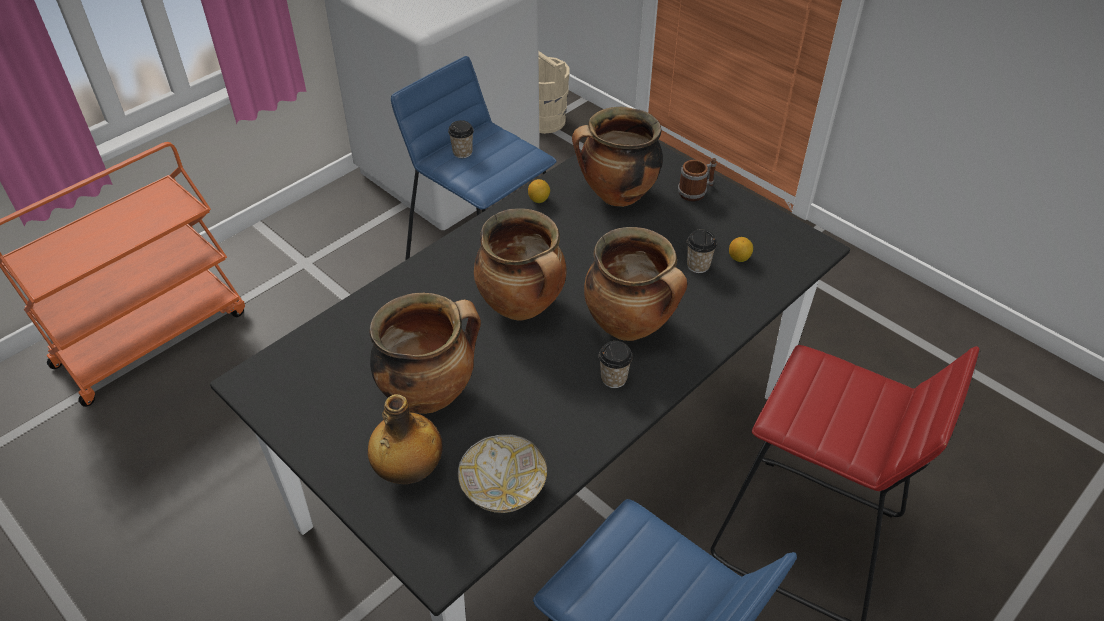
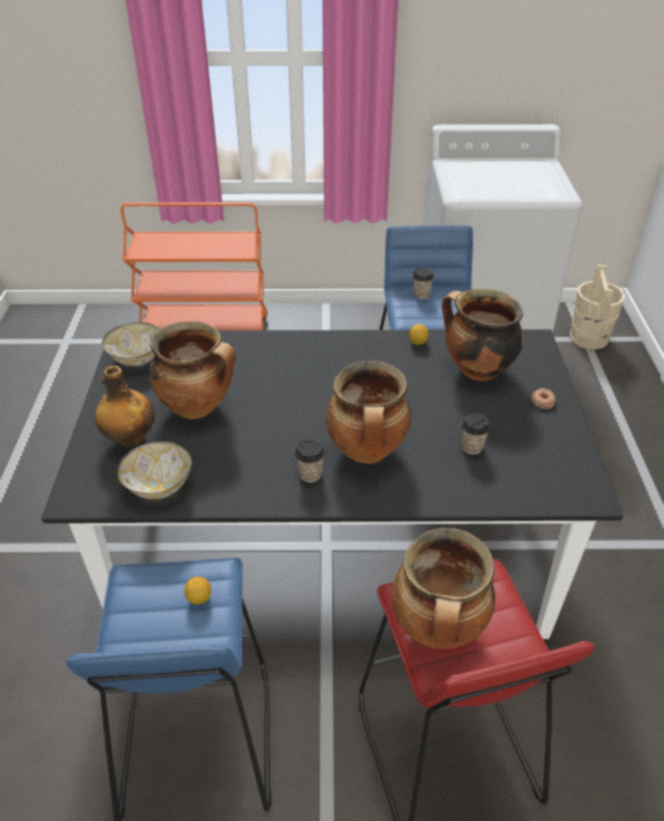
camera: 45 degrees right, 5 degrees down
cooking pot [474,208,567,321] -> cooking pot moved to [392,528,495,649]
mug [678,158,717,202] -> donut [531,388,556,409]
lemon [729,237,753,262] -> lemon moved to [184,577,211,605]
none -> bowl [102,322,160,366]

